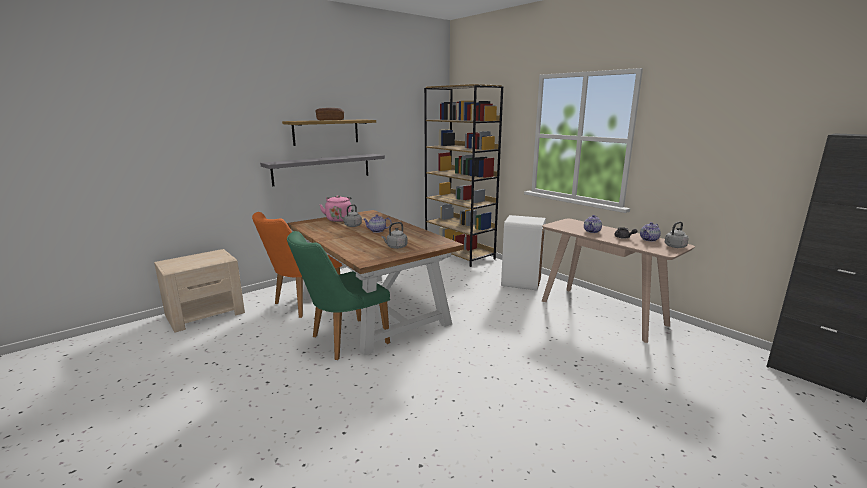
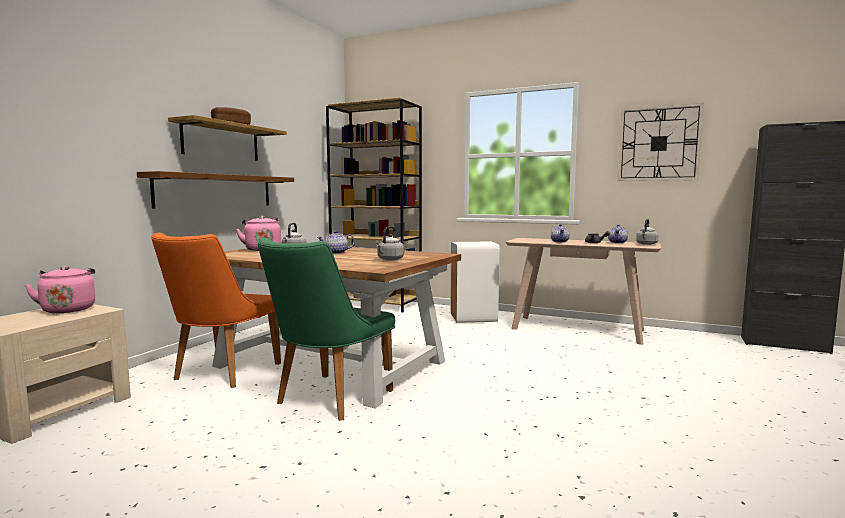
camera: 25 degrees left, 10 degrees down
grey shelf [260,154,385,186] -> brown shelf [137,171,294,209]
none -> pink kettle [25,266,95,313]
none -> wall clock [618,103,704,181]

